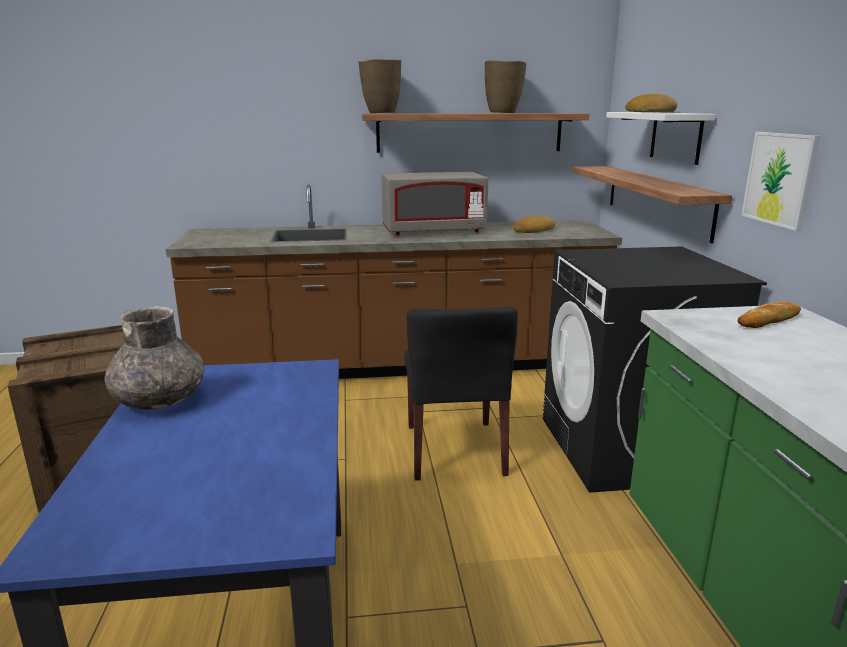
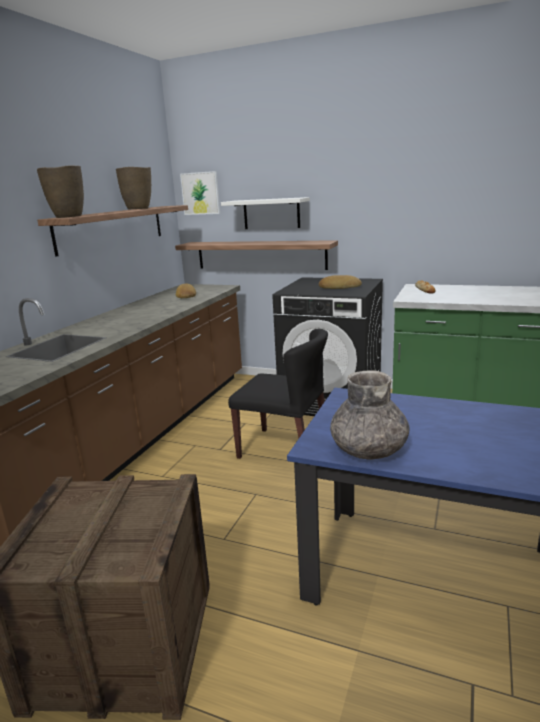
camera: 60 degrees left, 0 degrees up
grey microwave [382,172,489,235] -> none
bread [625,94,677,112] -> bread moved to [319,275,362,289]
picture [741,132,821,231] -> picture moved to [180,171,220,215]

